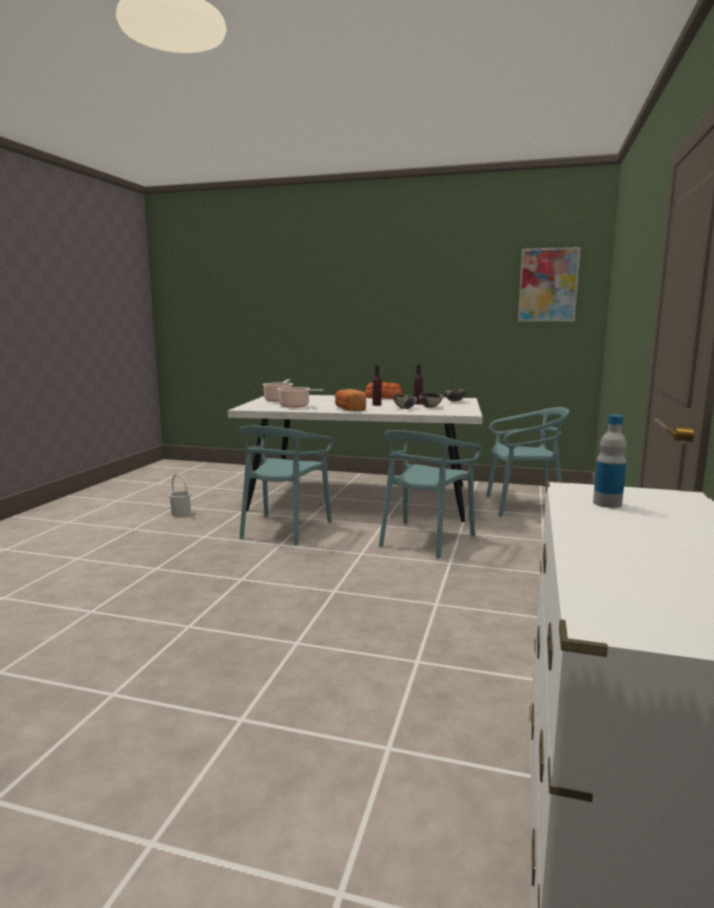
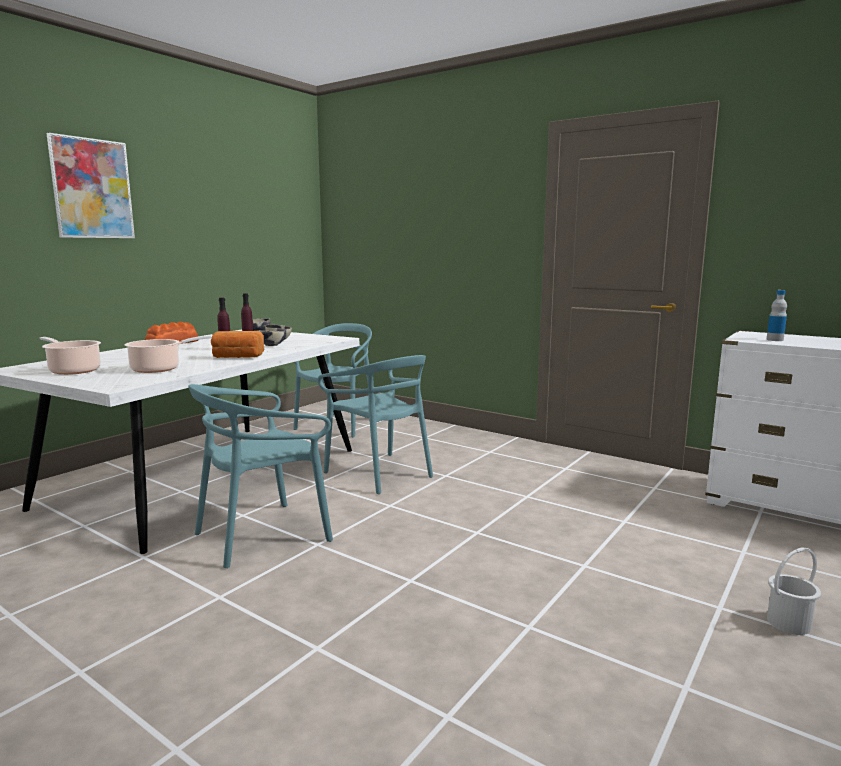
camera: 70 degrees left, 0 degrees up
white bucket [168,474,191,517] -> white bucket moved to [767,547,821,635]
turquoise chair [239,426,333,545] -> turquoise chair turned 105 degrees clockwise [188,384,333,568]
picture [518,247,581,321] -> picture moved to [47,133,135,238]

